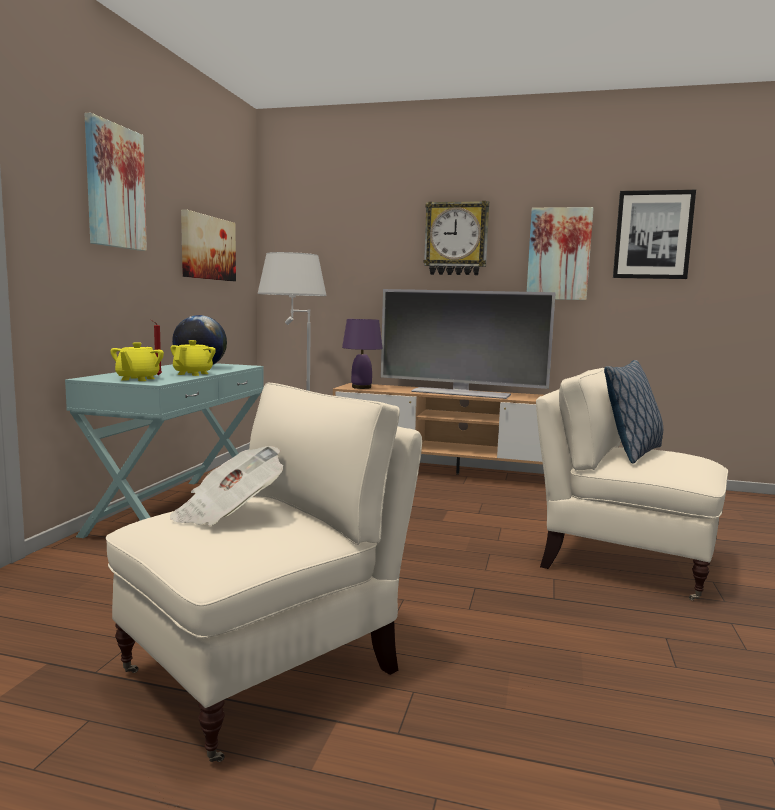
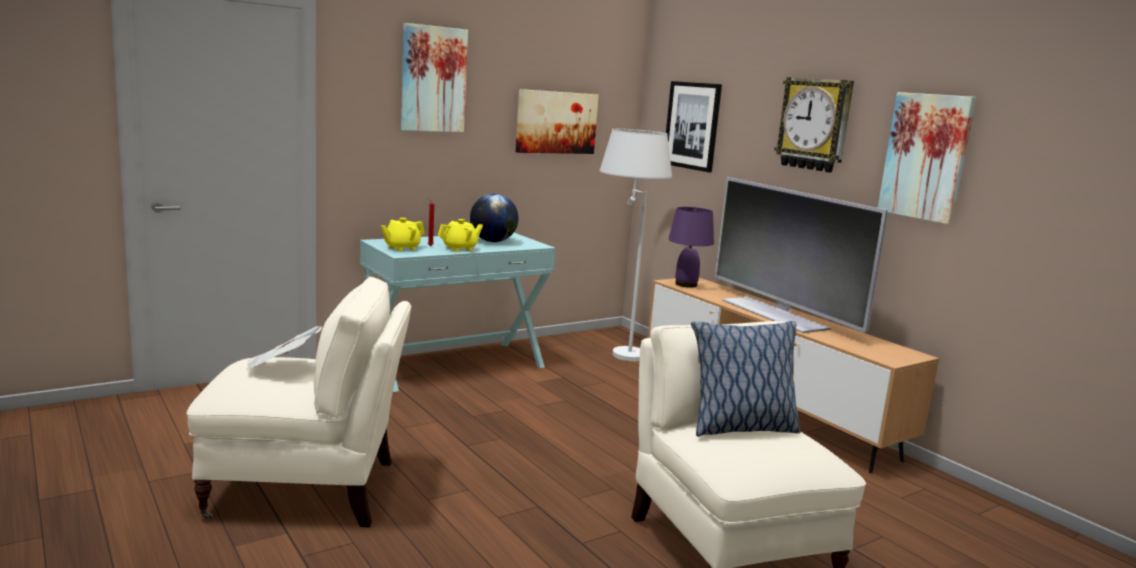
camera: 40 degrees right, 5 degrees up
picture [613,190,696,279] -> picture moved to [666,81,722,172]

